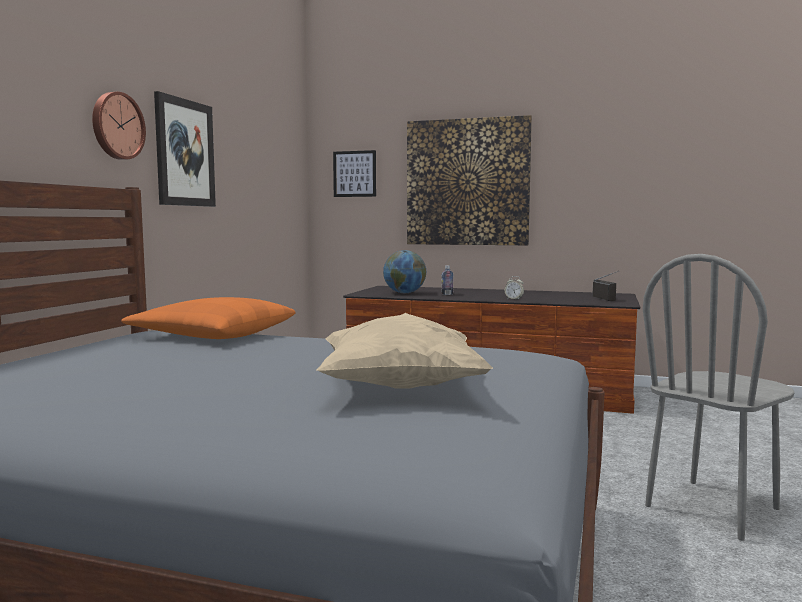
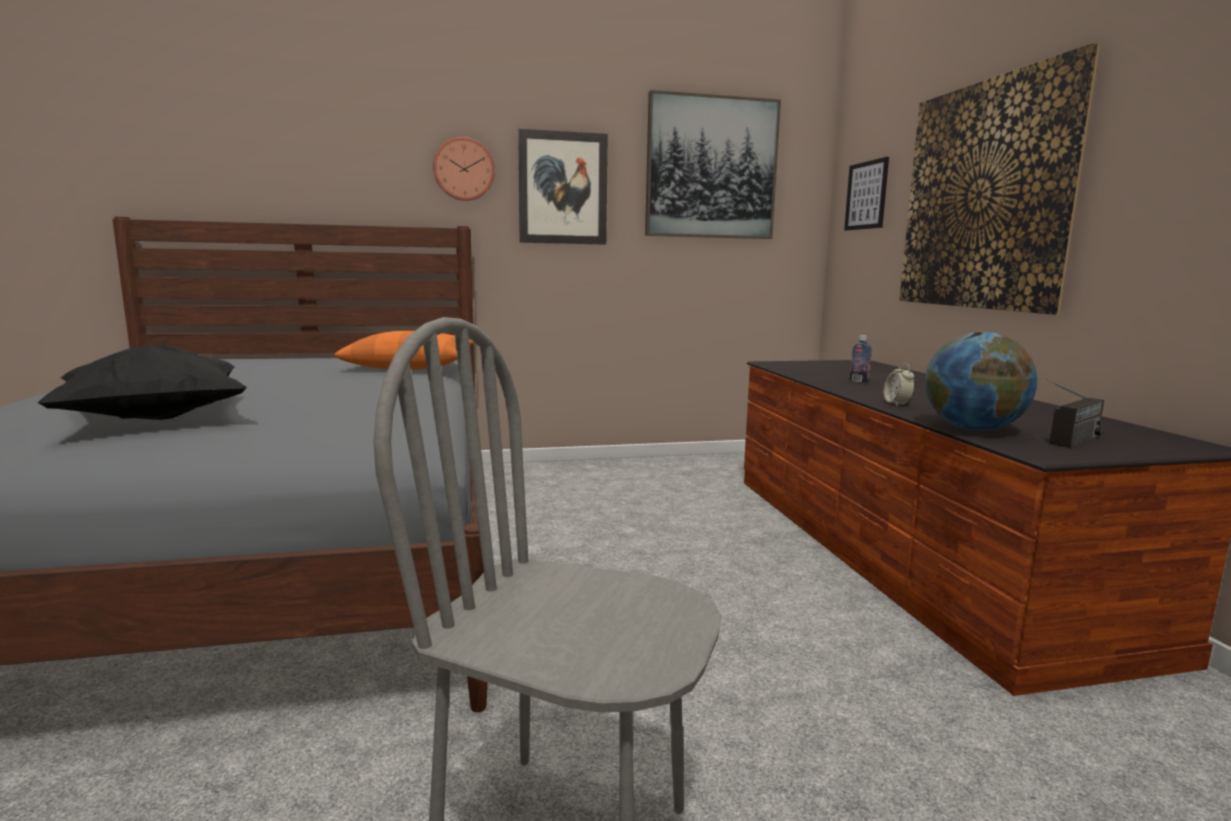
camera: 60 degrees right, 5 degrees up
beige pillow [316,313,493,389] -> black pillow [38,345,247,420]
globe [383,250,426,293] -> globe moved to [925,332,1037,431]
none -> picture [645,90,781,239]

